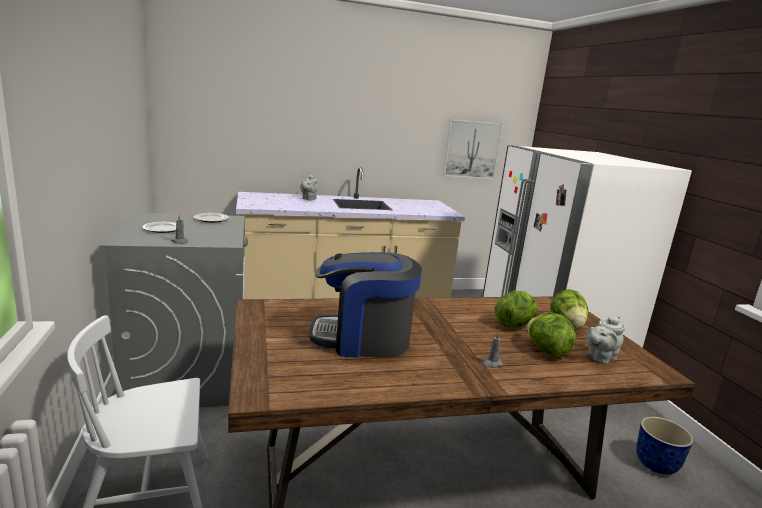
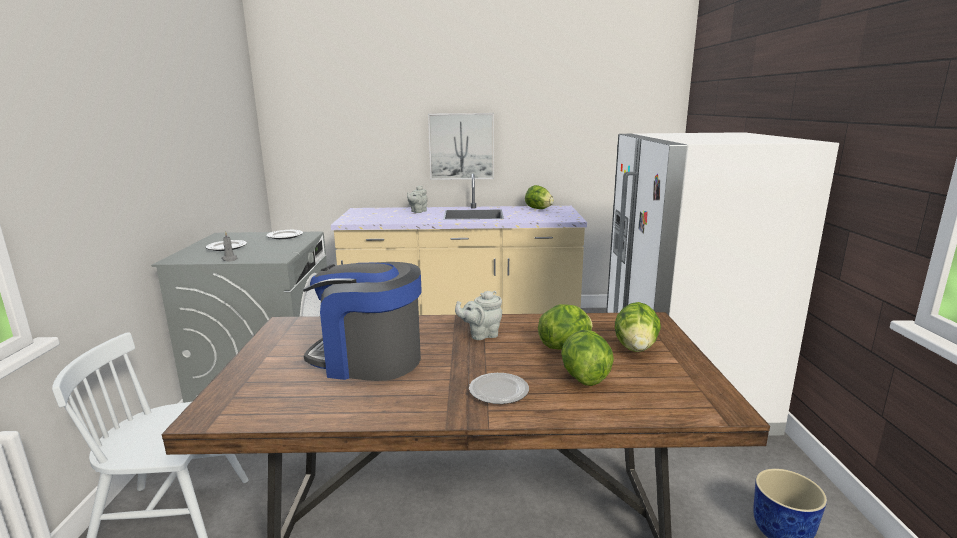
camera: 15 degrees right, 0 degrees up
picture [443,119,503,179] -> picture moved to [428,113,494,180]
grey candle [483,333,503,368] -> plate [469,373,529,404]
grey teapot [587,316,625,364] -> grey teapot moved to [455,291,502,340]
none -> lettuce [525,185,554,209]

